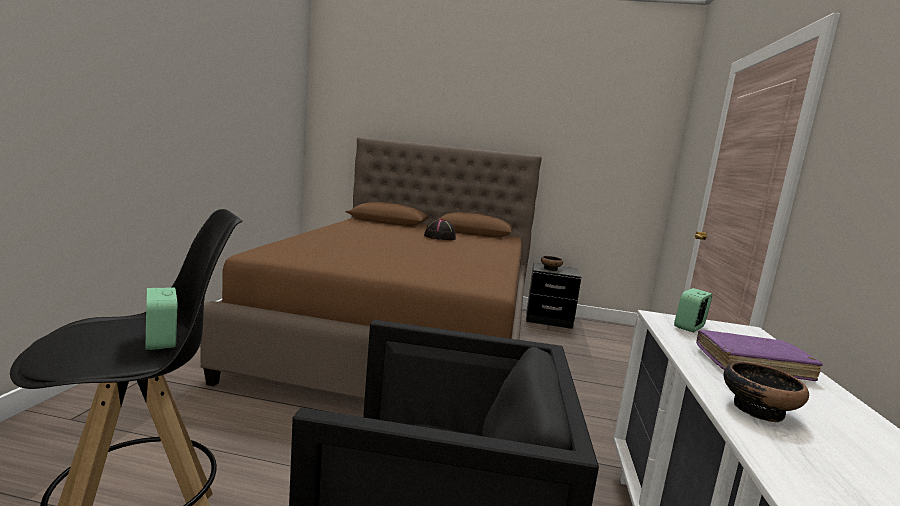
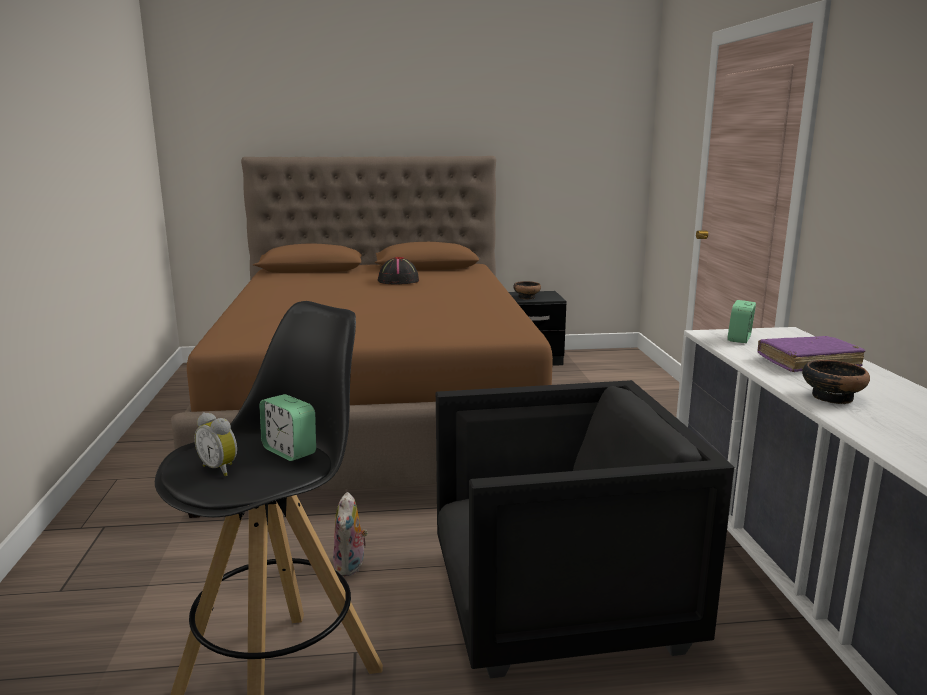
camera: 15 degrees left, 5 degrees up
none -> alarm clock [194,413,237,476]
none -> plush toy [333,492,368,576]

